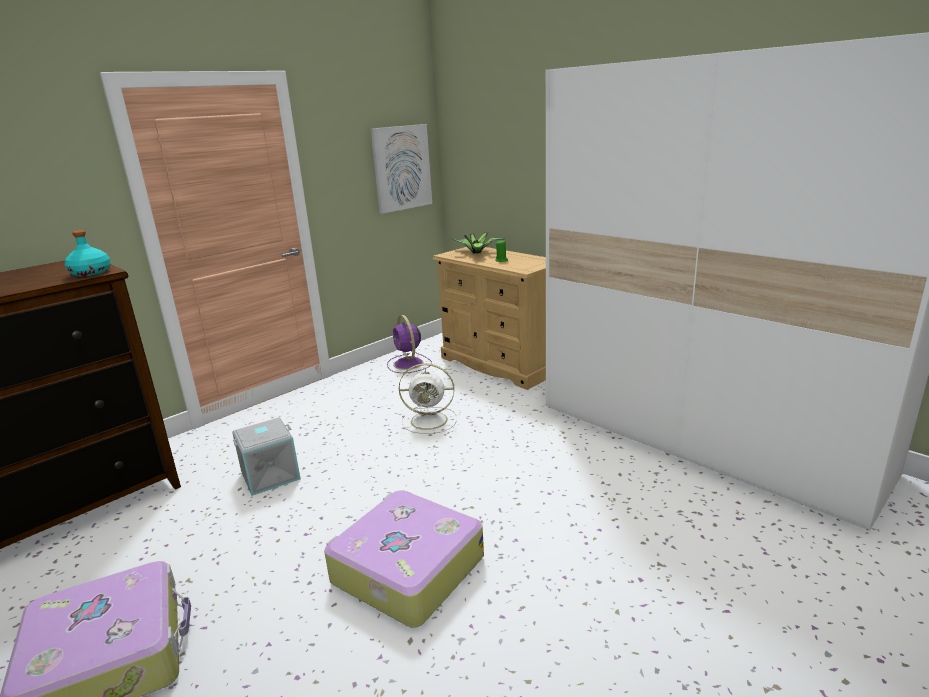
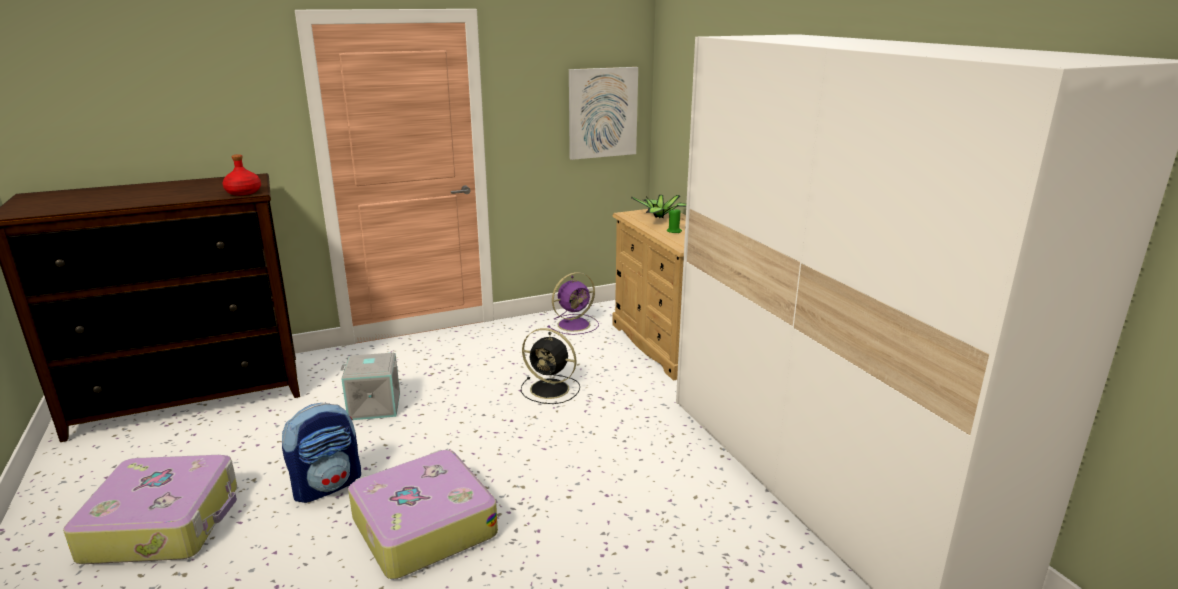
camera: 20 degrees right, 0 degrees up
turquoise bottle [65,230,111,277] -> red bottle [222,154,261,195]
purple fan [387,315,432,373] -> purple fan turned 120 degrees counterclockwise [547,272,599,335]
white fan [399,363,457,434] -> black fan [521,328,580,404]
none -> backpack [282,403,361,503]

